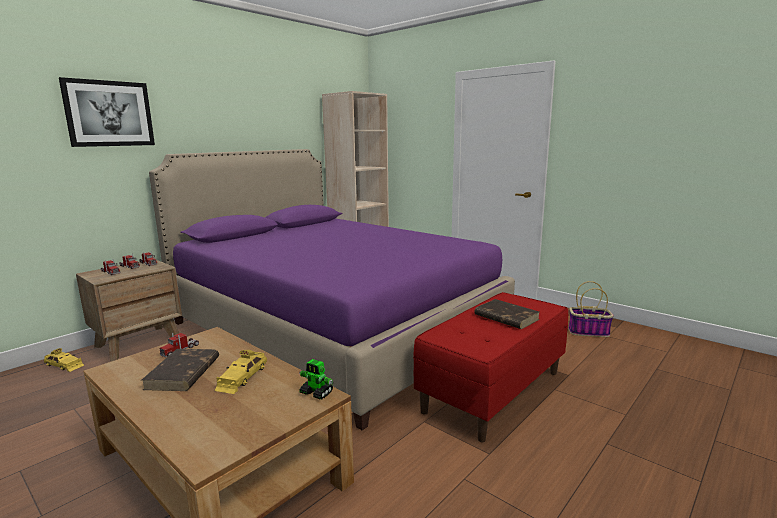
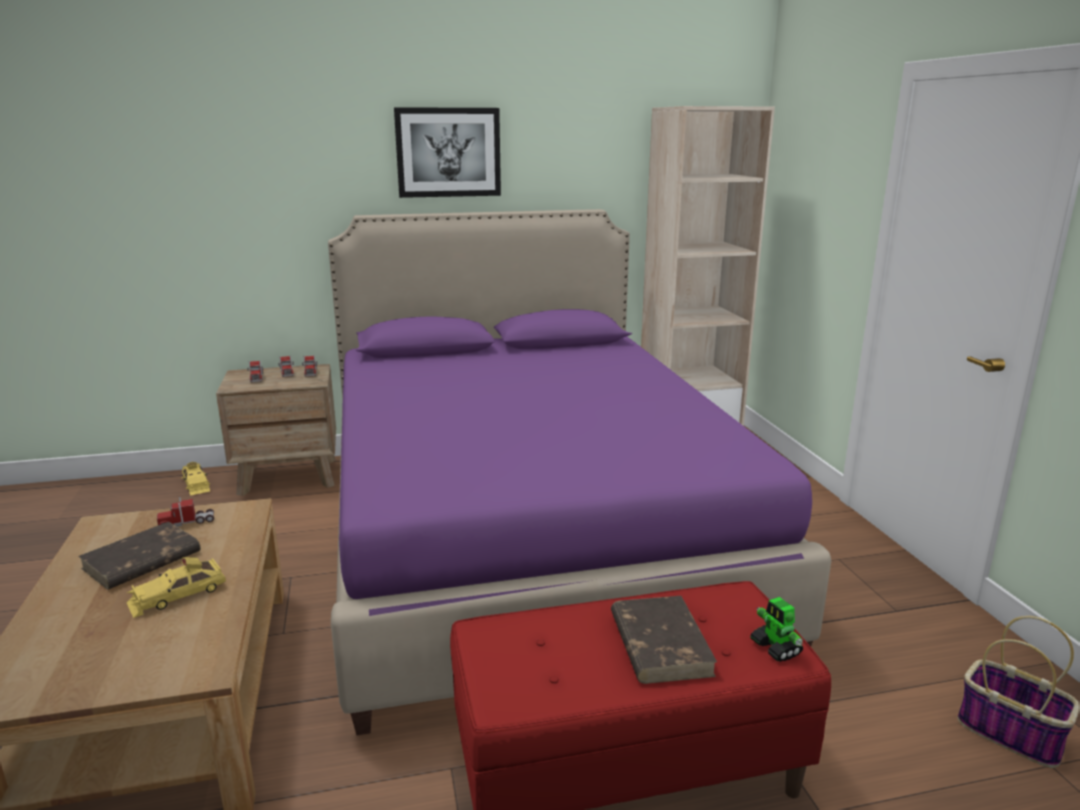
camera: 35 degrees right, 5 degrees up
picture [59,77,155,147] -> picture moved to [394,107,501,198]
toy robot [299,359,333,399] -> toy robot moved to [750,597,803,662]

